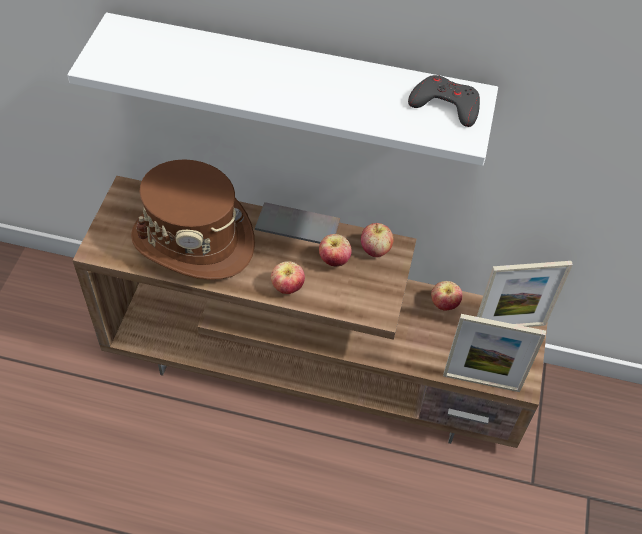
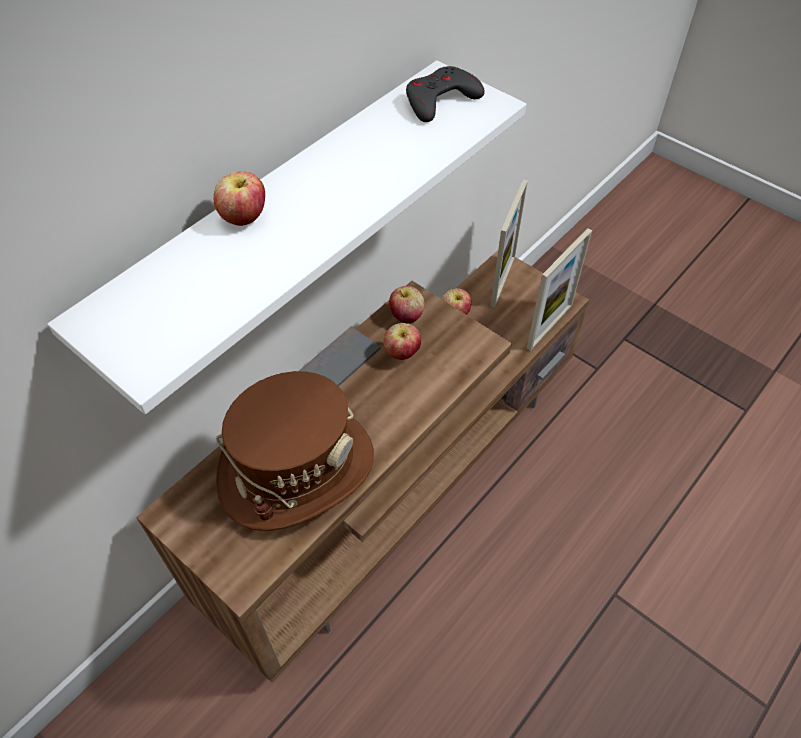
camera: 60 degrees left, 0 degrees up
apple [271,261,305,294] -> apple moved to [213,171,265,226]

